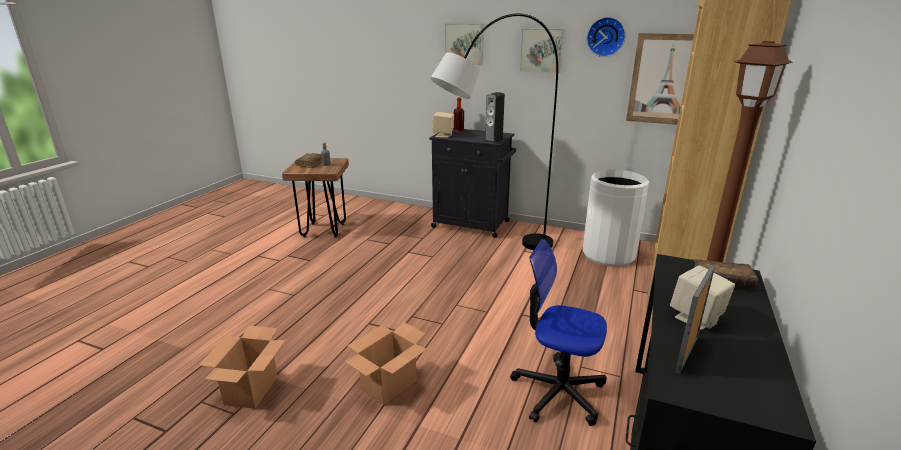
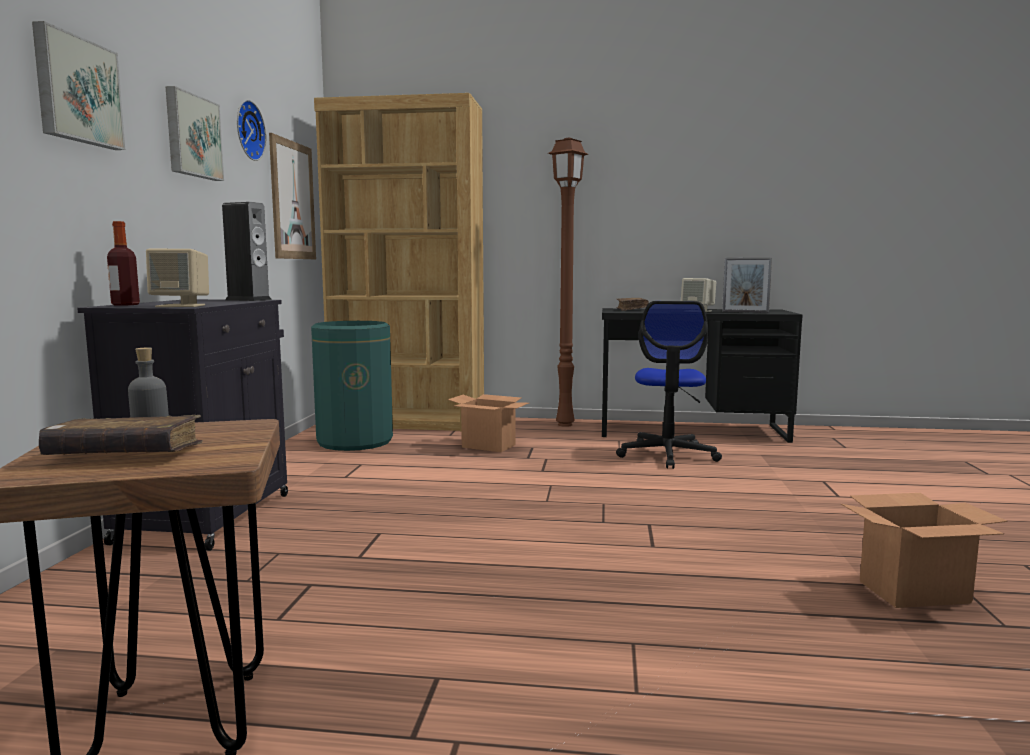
camera: 105 degrees left, 15 degrees down
cardboard box [345,322,427,405] -> cardboard box moved to [448,394,529,452]
grey floor lamp [430,14,558,250] -> none
white trash can [583,170,649,267] -> green trash can [311,321,393,451]

